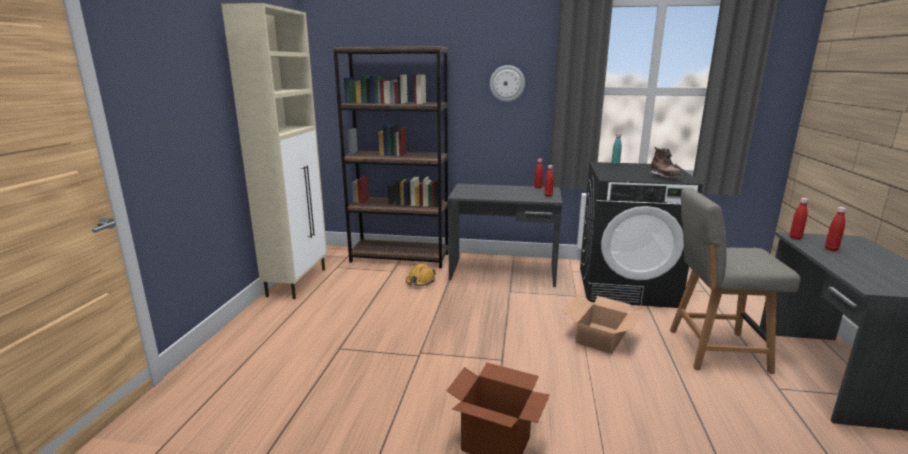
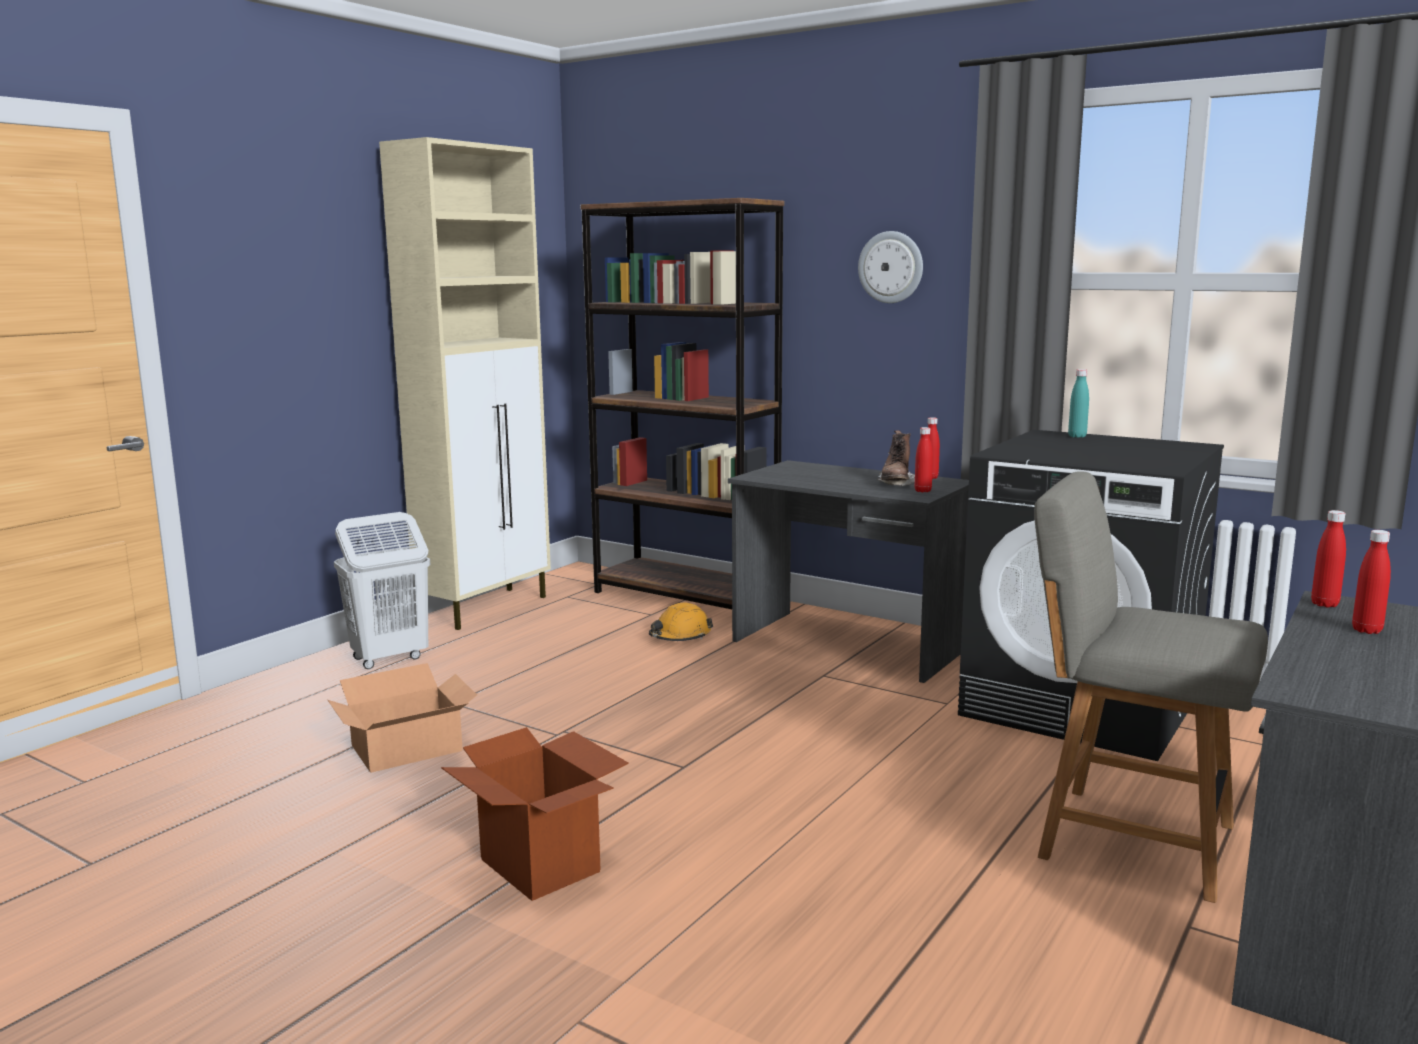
camera: 25 degrees right, 5 degrees down
cardboard box [563,293,645,354] -> cardboard box moved to [328,663,477,773]
brown boot [649,147,682,178] -> brown boot moved to [878,430,915,486]
none -> white laundry basket [334,512,430,669]

